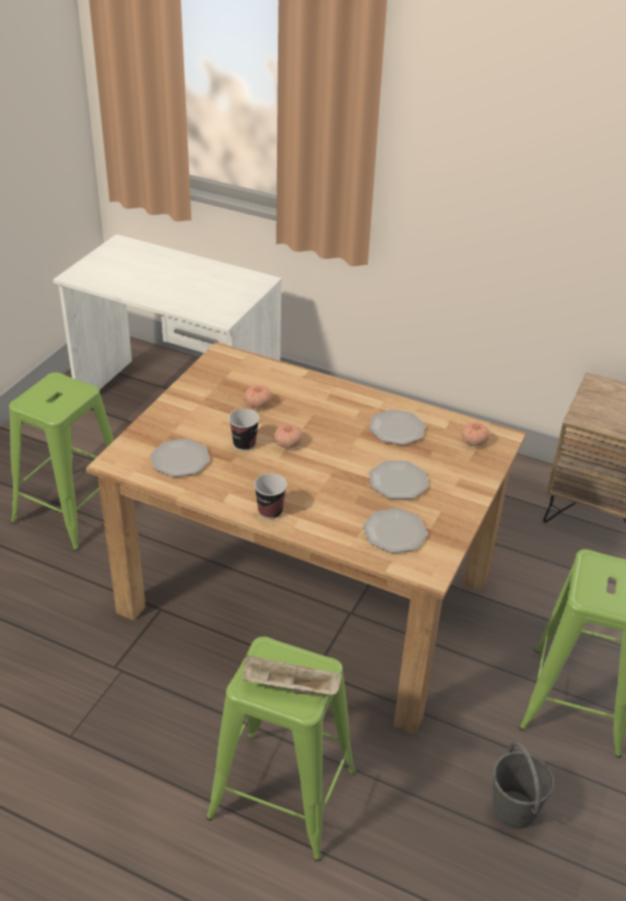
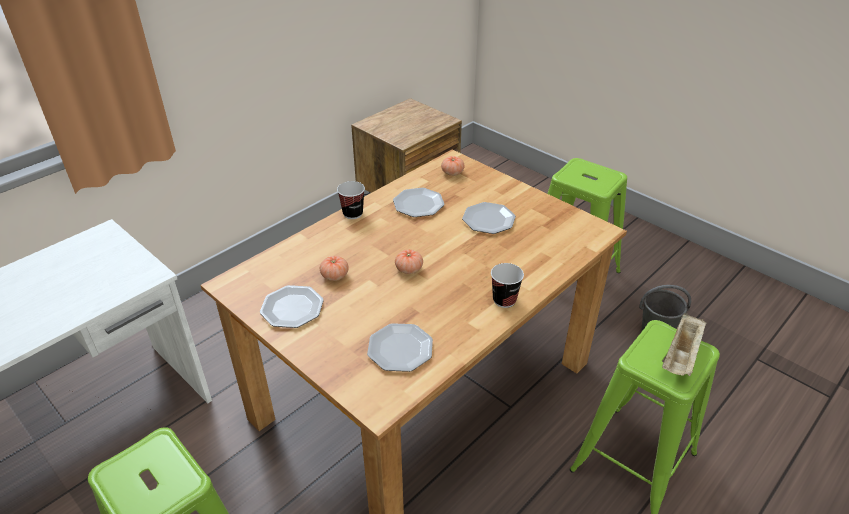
camera: 70 degrees left, 0 degrees up
cup [229,409,260,451] -> cup moved to [337,181,365,219]
plate [363,508,428,553] -> plate moved to [260,285,324,328]

